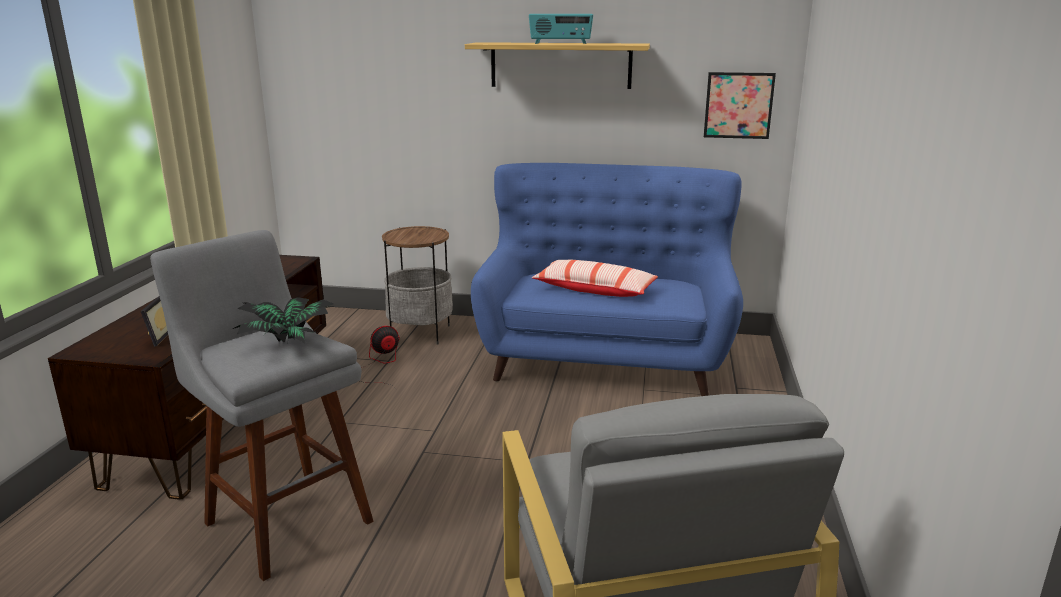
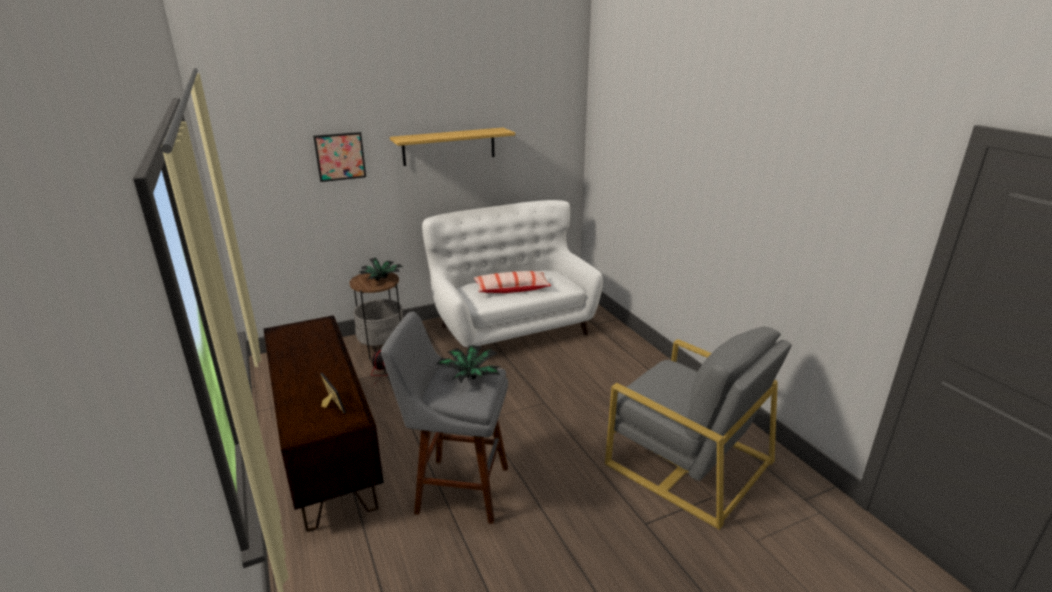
camera: 35 degrees left, 5 degrees up
blue sofa [471,163,743,396] -> white sofa [422,200,603,347]
radio [529,14,593,44] -> none
picture [704,72,776,139] -> picture moved to [313,132,366,182]
none -> potted plant [358,257,403,281]

